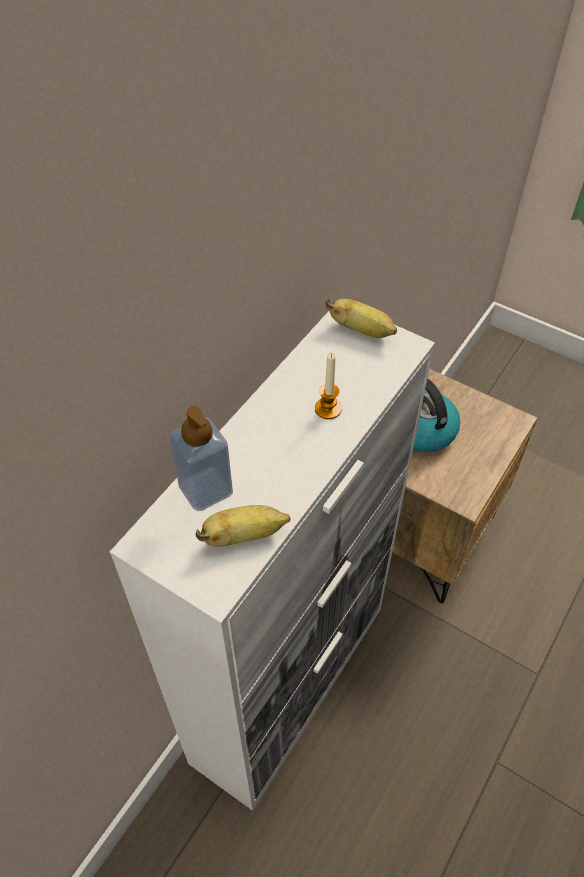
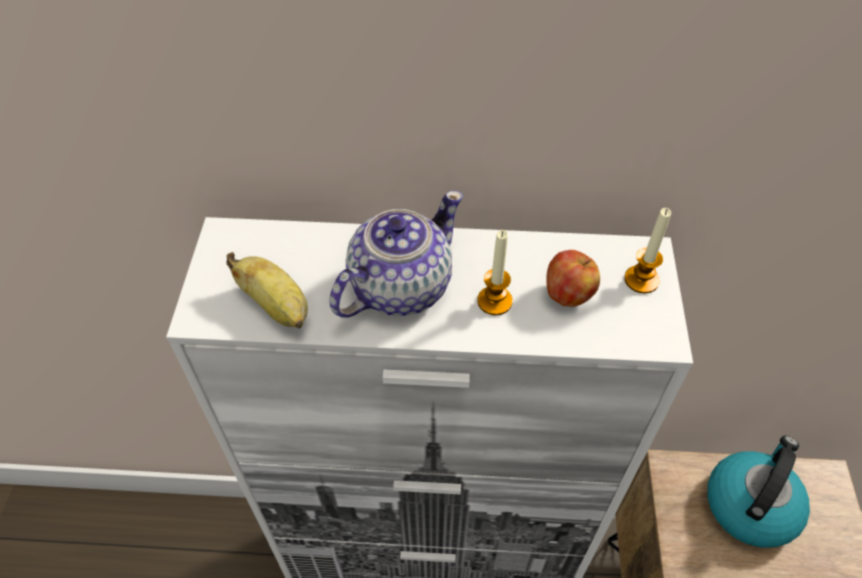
camera: 60 degrees right, 0 degrees up
soap dispenser [169,406,233,511] -> none
banana [326,298,397,338] -> candle [624,208,671,294]
none -> teapot [330,191,463,318]
none -> apple [546,250,600,307]

